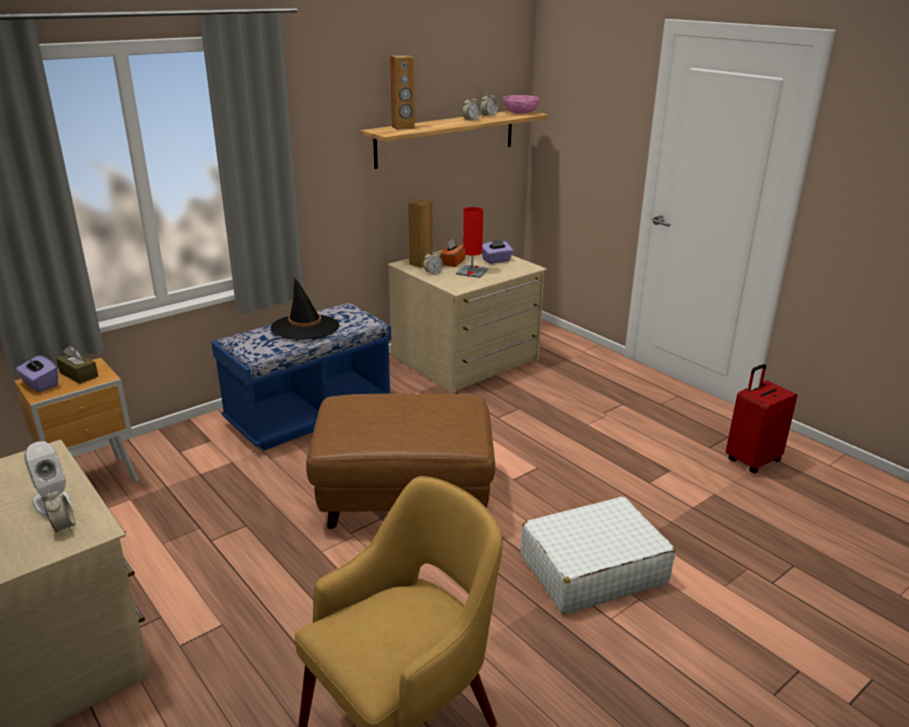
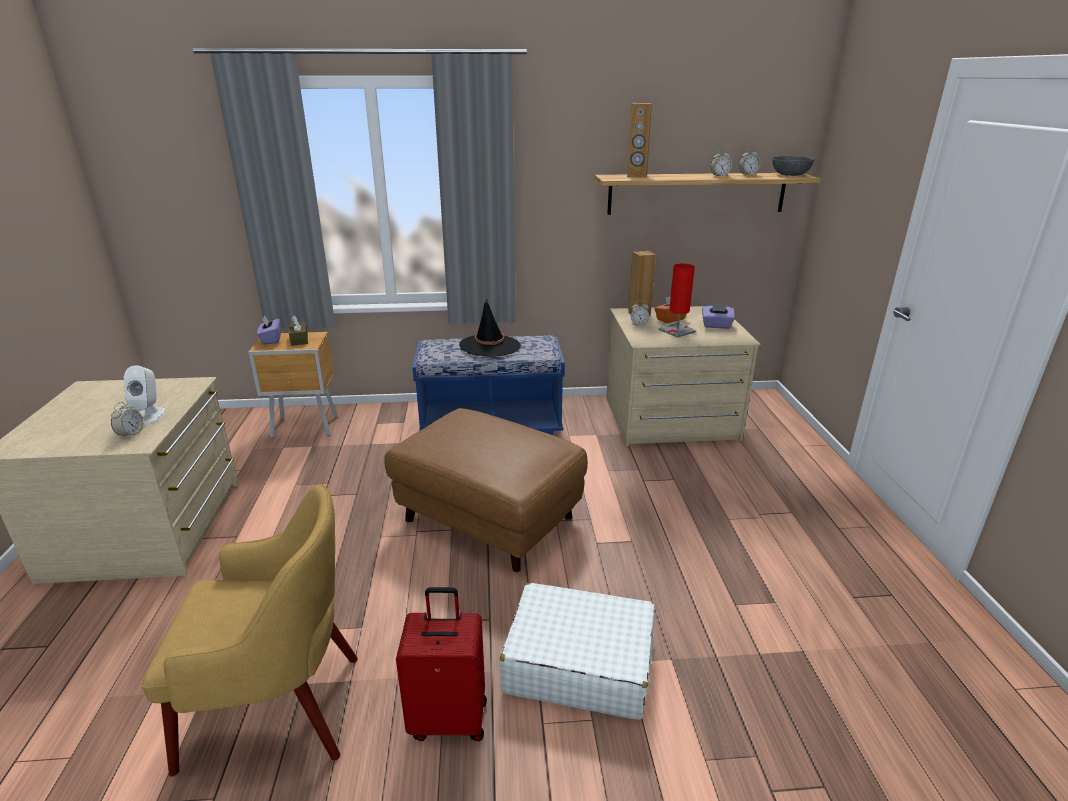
camera: 35 degrees right, 0 degrees up
pink bowl [503,95,539,114] -> grey bowl [773,156,814,176]
red suitcase [726,364,797,474] -> red suitcase moved to [396,587,487,741]

